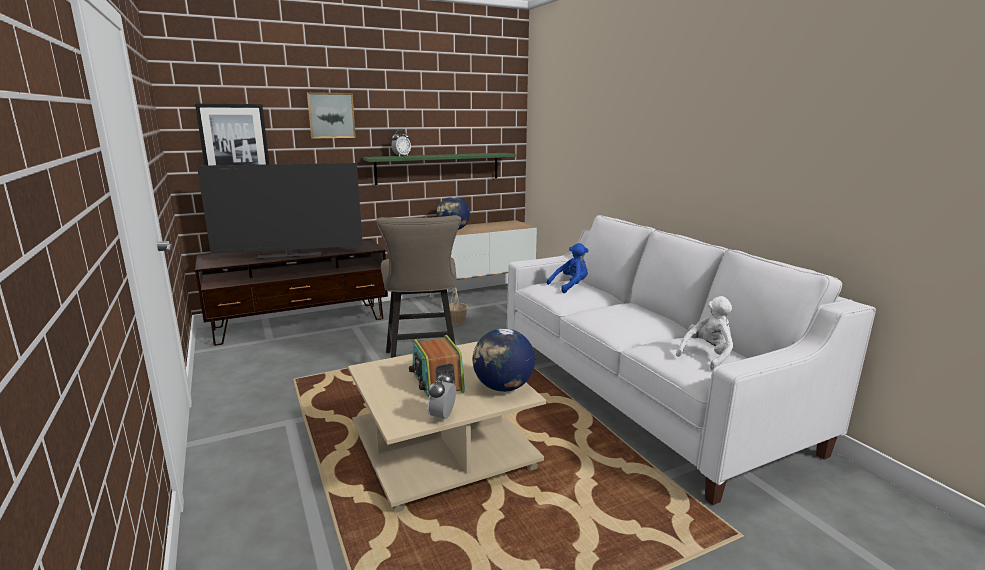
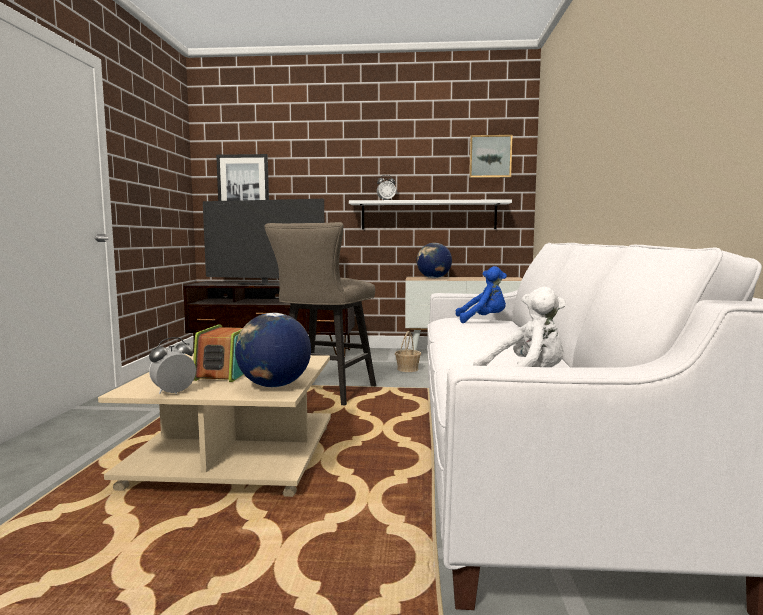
camera: 30 degrees right, 10 degrees down
picture [307,92,356,139] -> picture moved to [469,135,512,178]
green shelf [363,153,516,185] -> white shelf [349,199,512,229]

